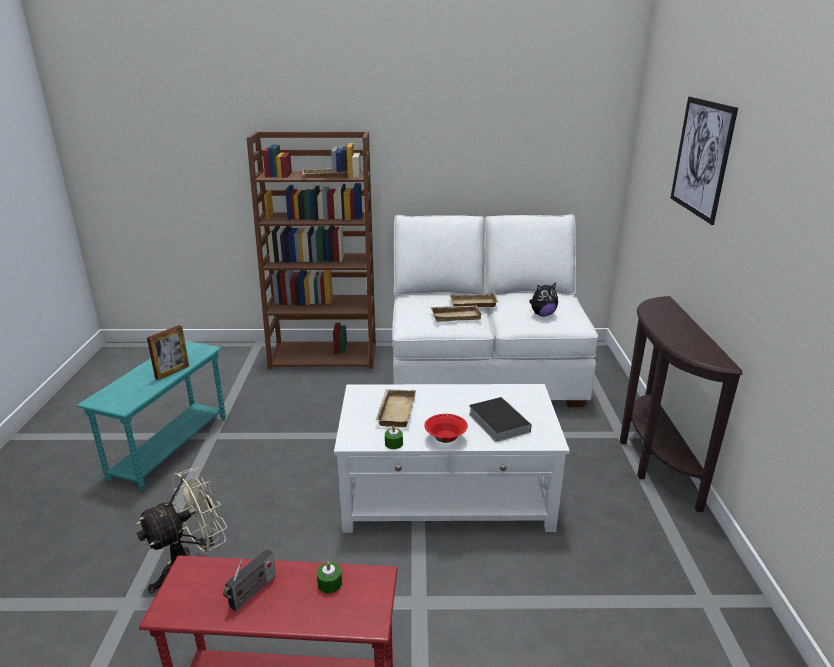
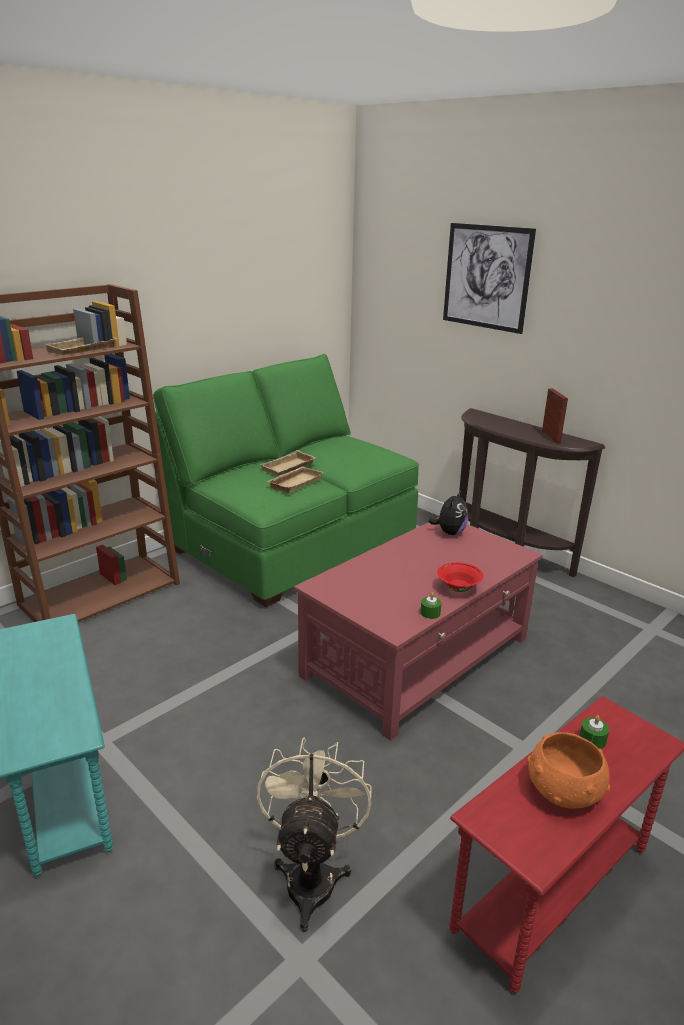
camera: 45 degrees left, 0 degrees up
picture frame [147,325,189,380] -> picture frame moved to [542,388,568,443]
radio [223,549,276,611] -> orange bowl [527,732,610,809]
white coffee table [334,384,570,533] -> red coffee table [294,517,543,741]
beige tray [376,389,416,427] -> none
white sofa [393,214,598,407] -> green sofa [153,354,419,607]
book [469,397,532,442] -> none
plush toy [529,283,558,316] -> plush toy moved to [428,490,468,535]

